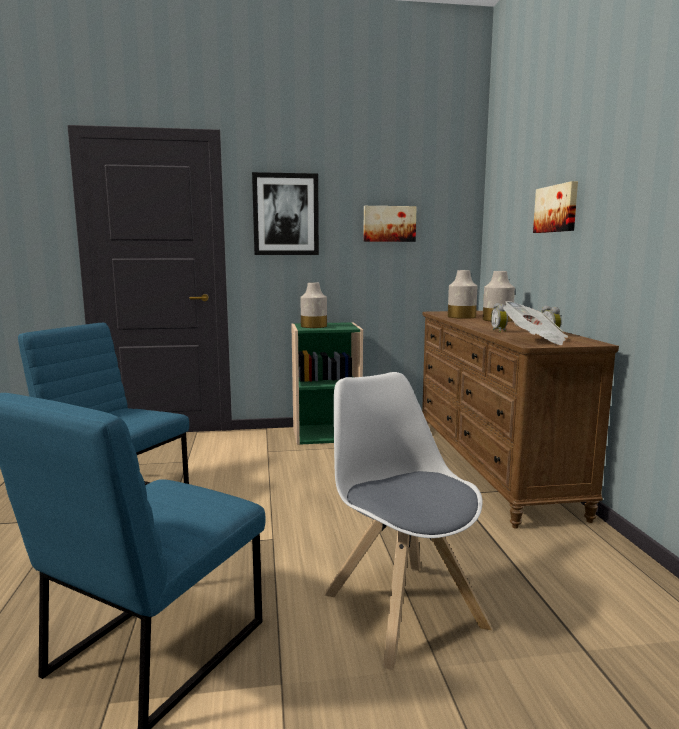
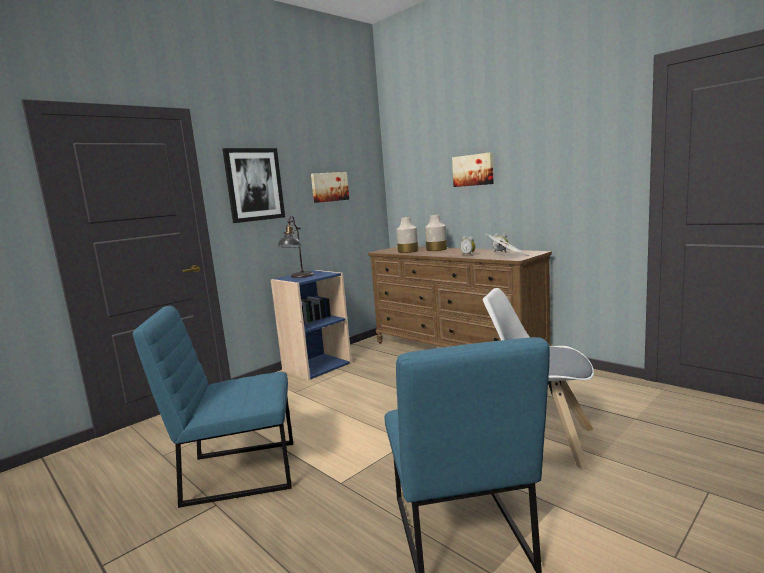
camera: 35 degrees left, 0 degrees up
green bookcase [291,322,363,445] -> blue bookcase [271,270,352,380]
beige vase [300,282,327,328] -> grey table lamp [278,216,314,278]

